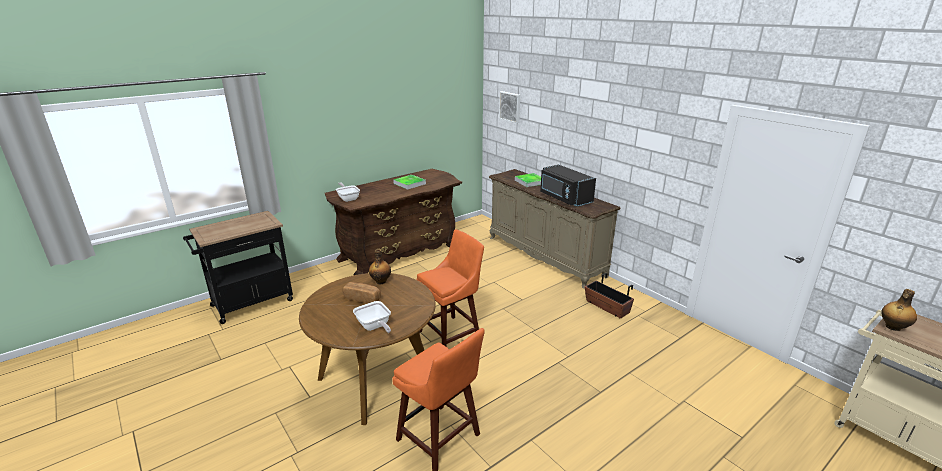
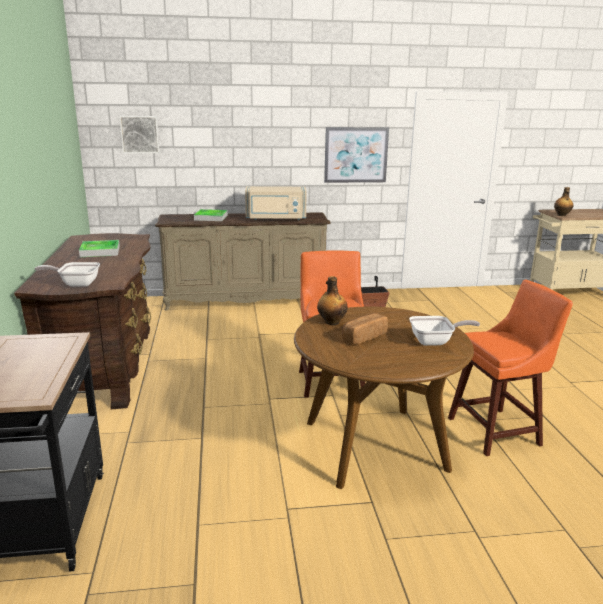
camera: 60 degrees left, 5 degrees down
black microwave [540,164,596,206] -> beige microwave [245,186,307,220]
none -> picture [324,127,389,183]

